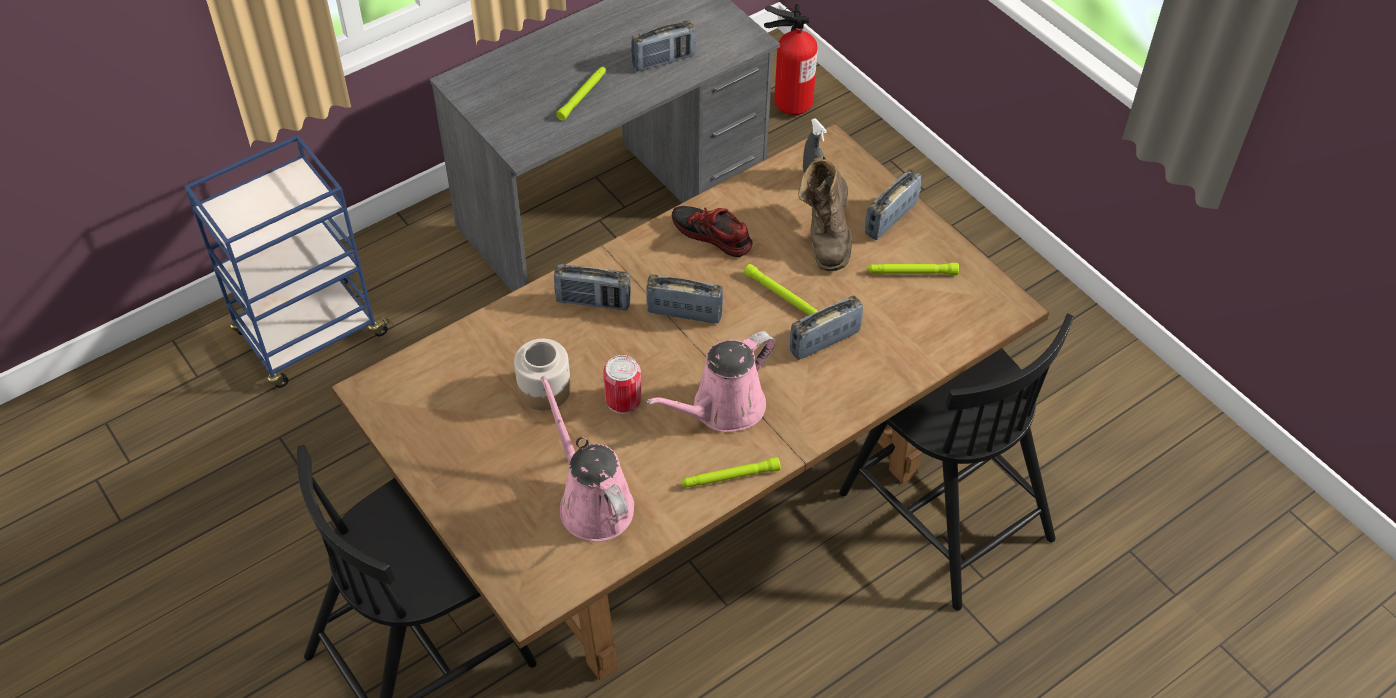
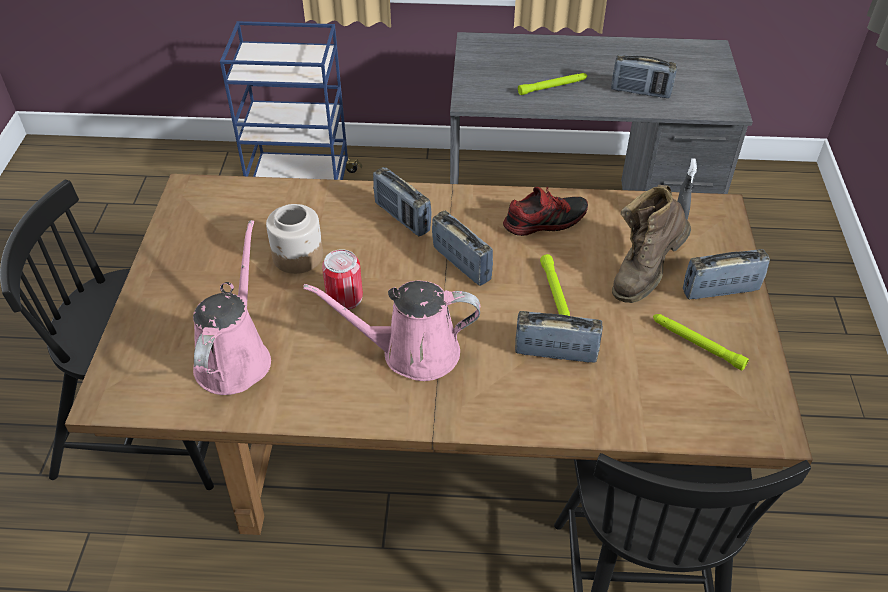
camera: 40 degrees right, 5 degrees down
shoe [672,206,752,257] -> shoe turned 90 degrees clockwise [503,187,588,236]
green flashlight [681,457,781,487] -> none
fire extinguisher [764,4,818,115] -> none

